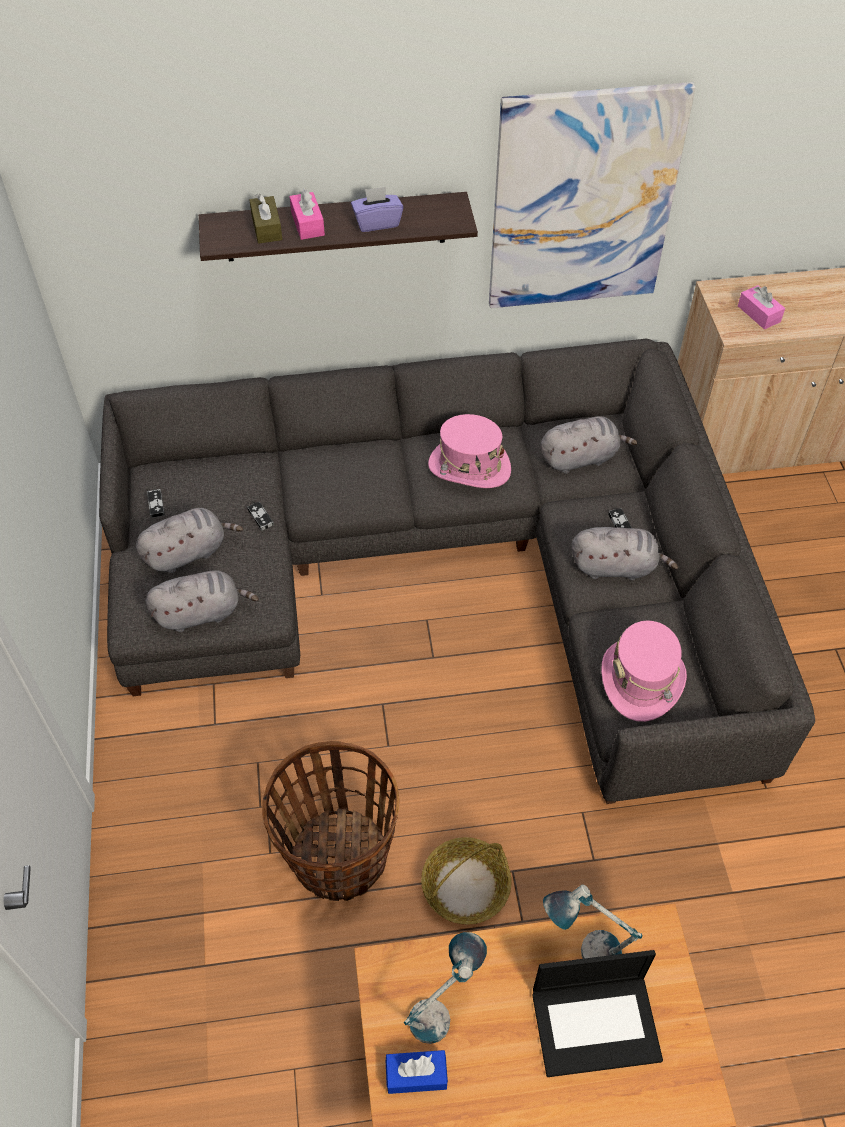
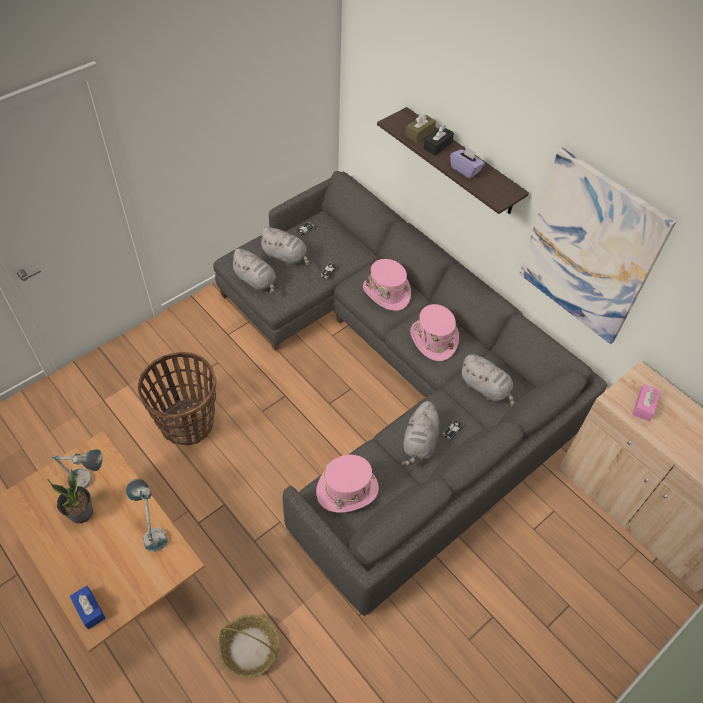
camera: 55 degrees right, 0 degrees up
pink tissue box [289,188,325,240] -> black tissue box [423,125,454,156]
blue tissue box [386,1050,448,1094] -> blue tissue box moved to [70,586,105,629]
basket [421,837,512,925] -> basket moved to [218,614,280,678]
laptop [532,950,663,1077] -> none
grey plush toy [572,527,679,580] -> grey plush toy turned 45 degrees clockwise [402,401,440,466]
none -> potted plant [47,469,93,524]
none -> pink hat [363,259,411,311]

